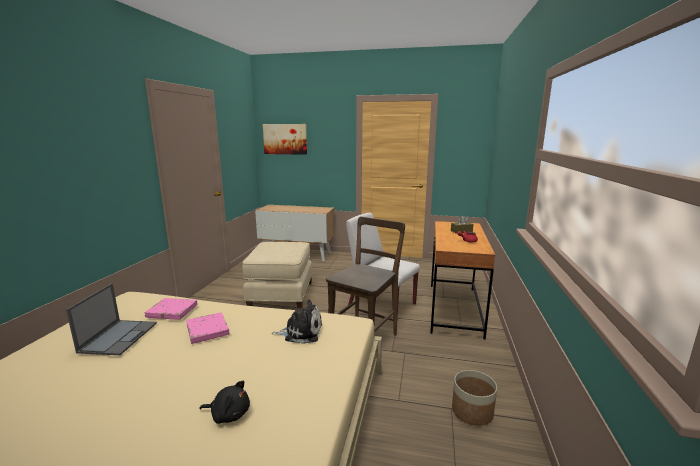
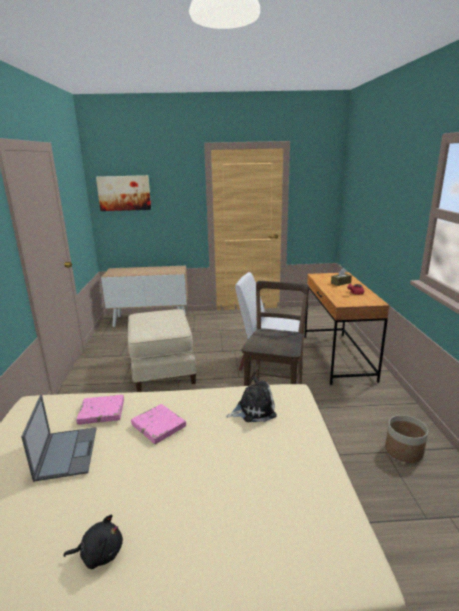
camera: 15 degrees left, 5 degrees up
black plush toy [200,381,250,424] -> black plush toy moved to [64,514,123,569]

